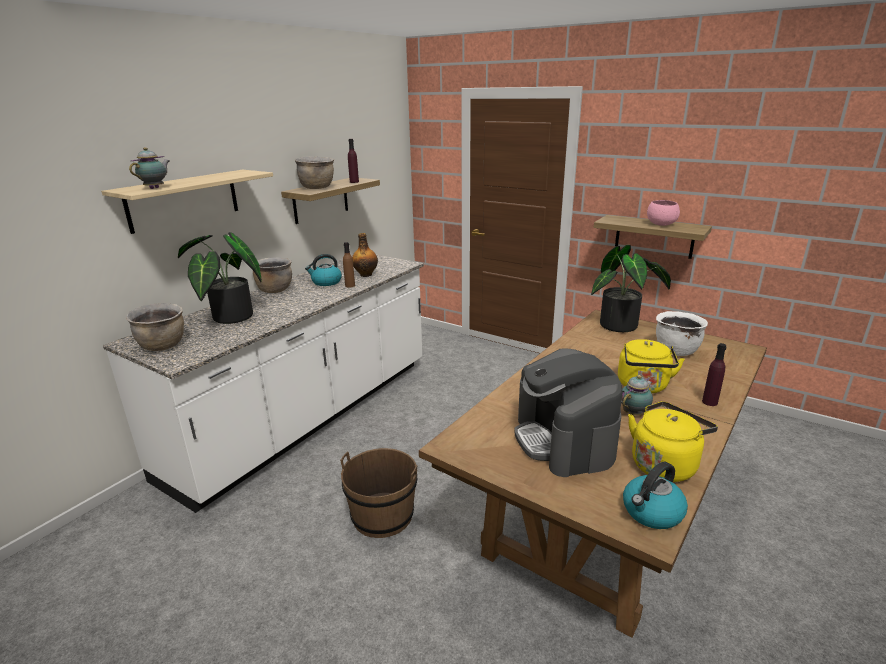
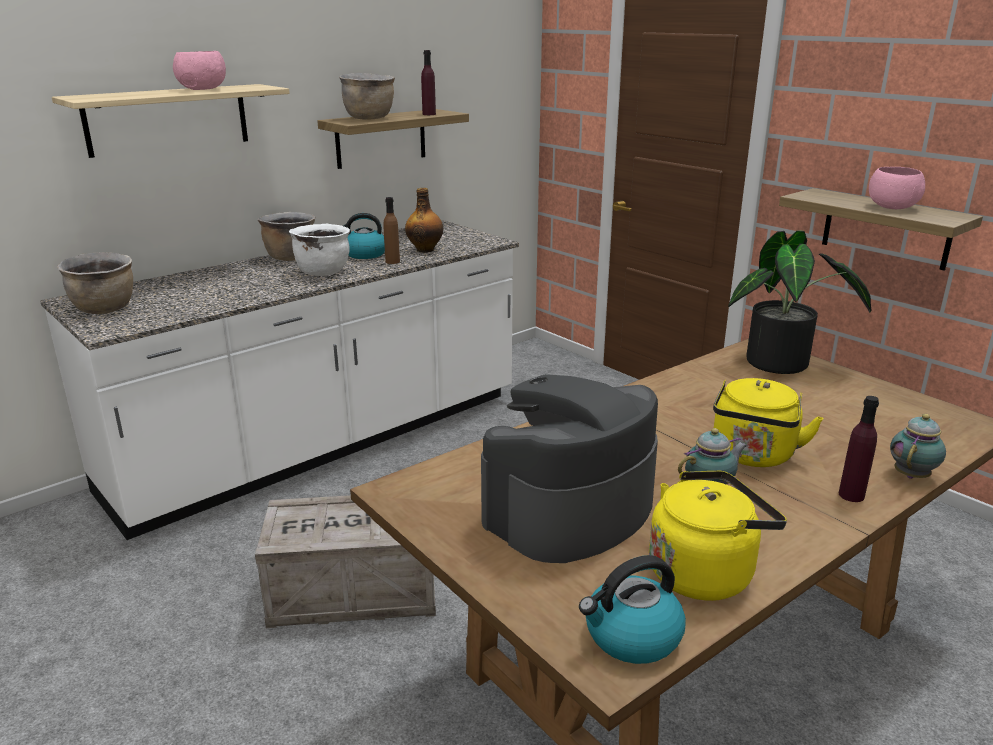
camera: 15 degrees right, 0 degrees up
teapot [129,147,169,189] -> teapot moved to [890,414,946,479]
potted plant [178,232,262,324] -> none
brown bucket [340,448,418,538] -> crate [255,495,436,628]
coffee machine [514,348,623,477] -> coffee machine turned 45 degrees clockwise [481,374,658,563]
white cooking pot [656,311,708,356] -> white cooking pot moved to [289,224,350,276]
none -> pink bowl [173,51,226,90]

